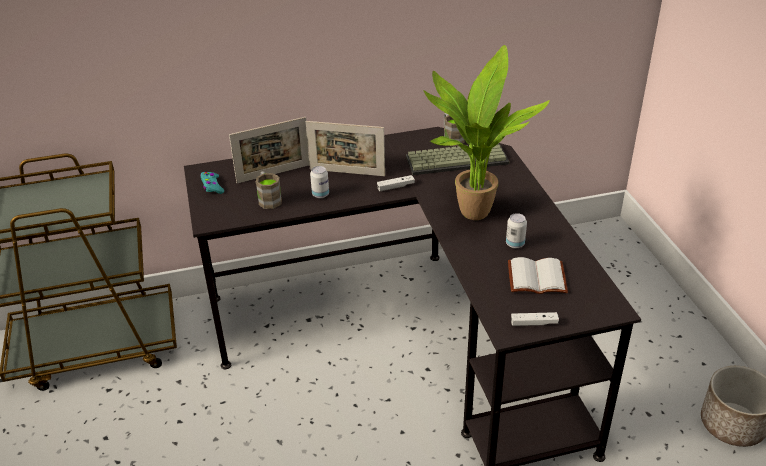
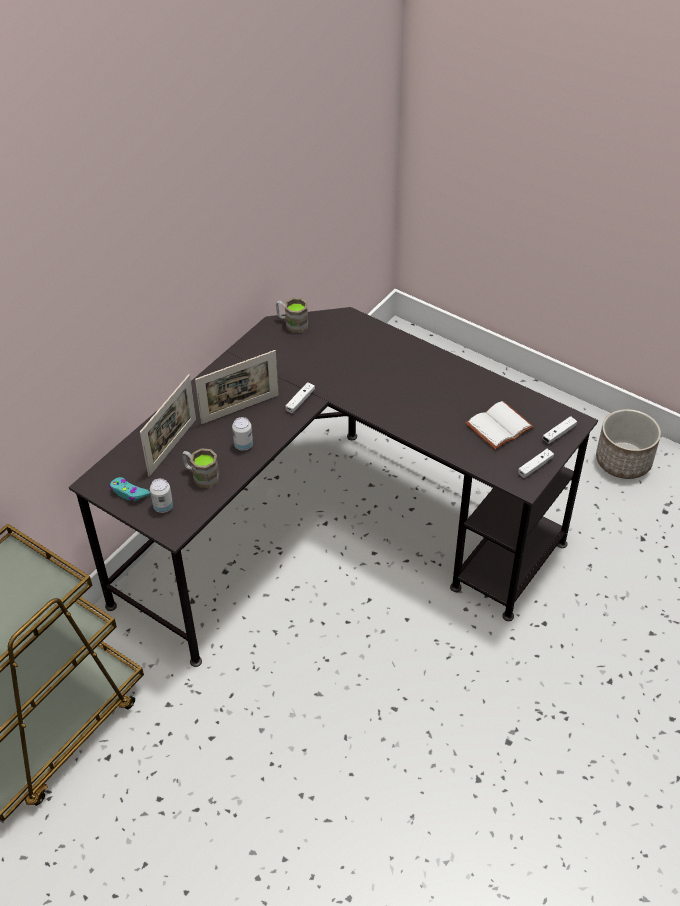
camera: 40 degrees left, 10 degrees up
keyboard [406,143,509,175] -> none
potted plant [423,45,550,220] -> none
can [506,213,527,248] -> can moved to [150,478,173,513]
none -> white game controller [543,416,577,443]

